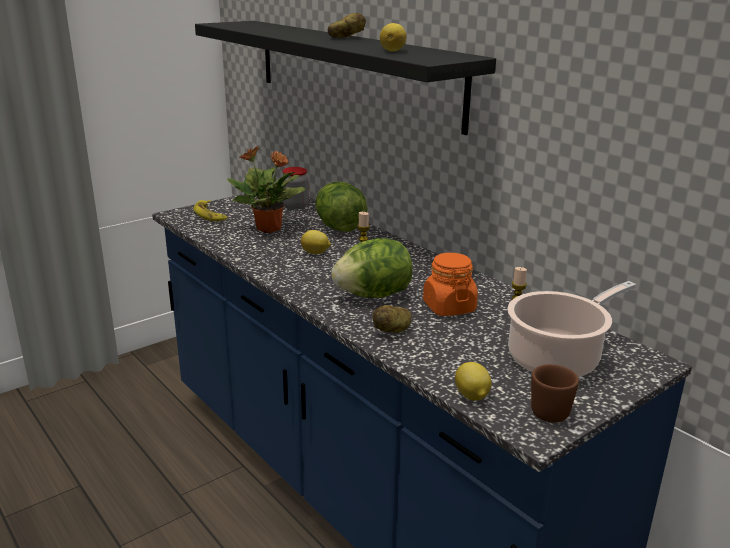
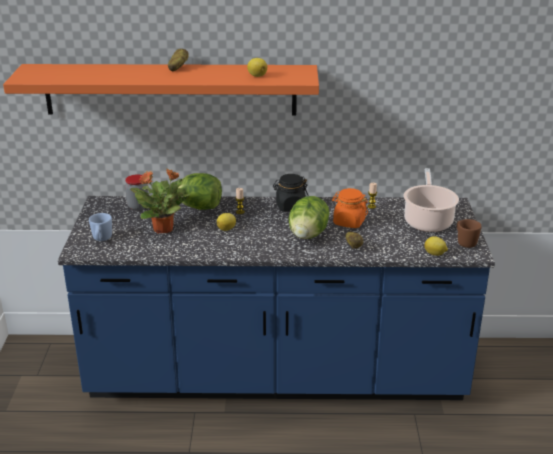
camera: 50 degrees left, 5 degrees up
banana [193,200,227,221] -> blue mug [89,213,112,241]
black shelf [195,21,496,135] -> orange shelf [3,64,319,115]
none -> black jar [273,174,308,212]

